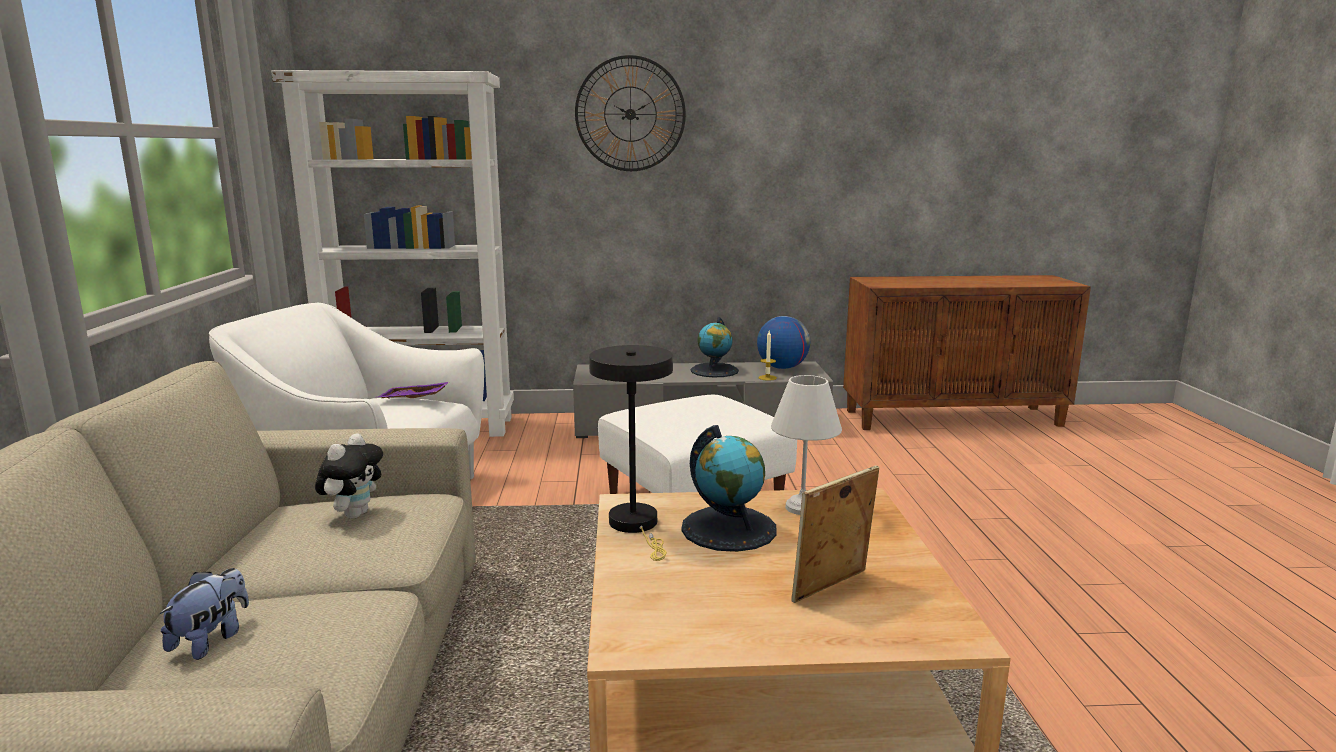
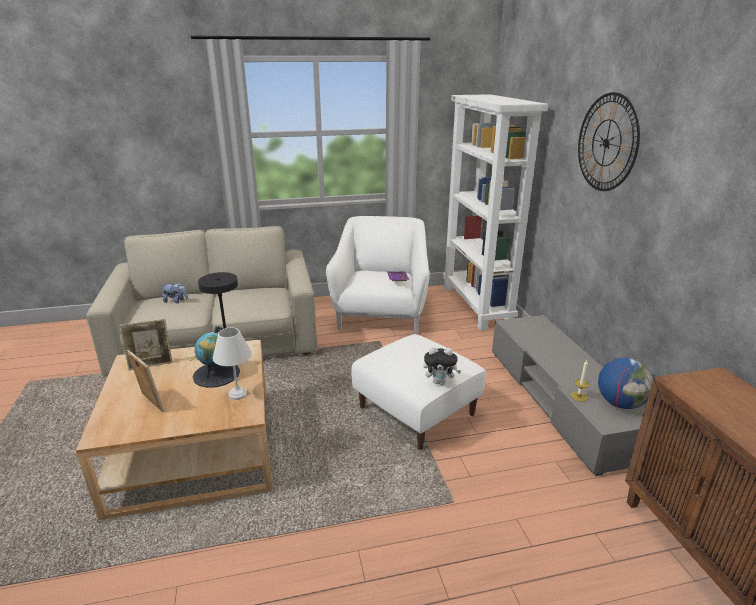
camera: 80 degrees right, 10 degrees up
plush toy [315,433,383,519] -> plush toy moved to [423,347,461,385]
globe [690,317,739,377] -> none
none -> picture frame [119,319,173,370]

